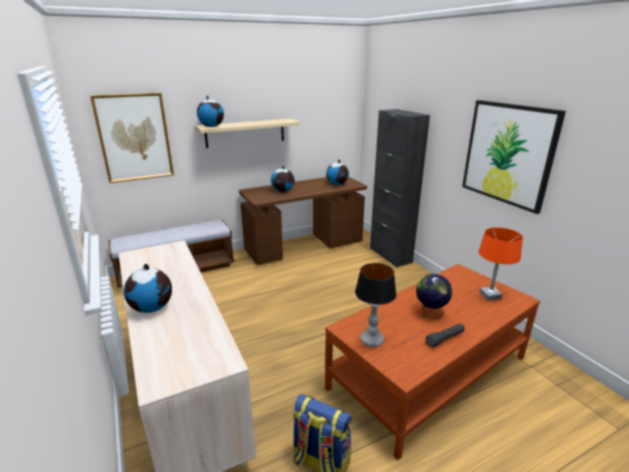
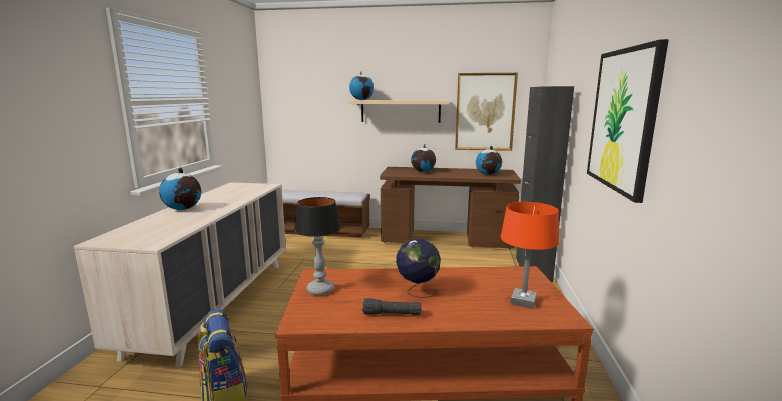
camera: 35 degrees right, 10 degrees down
picture [90,93,174,183] -> picture moved to [455,73,518,151]

